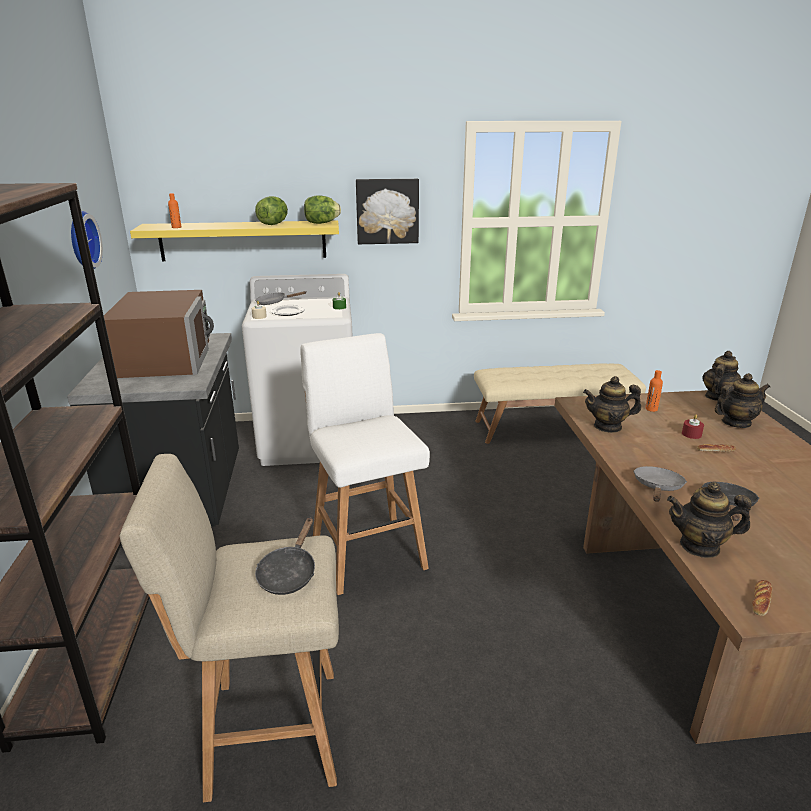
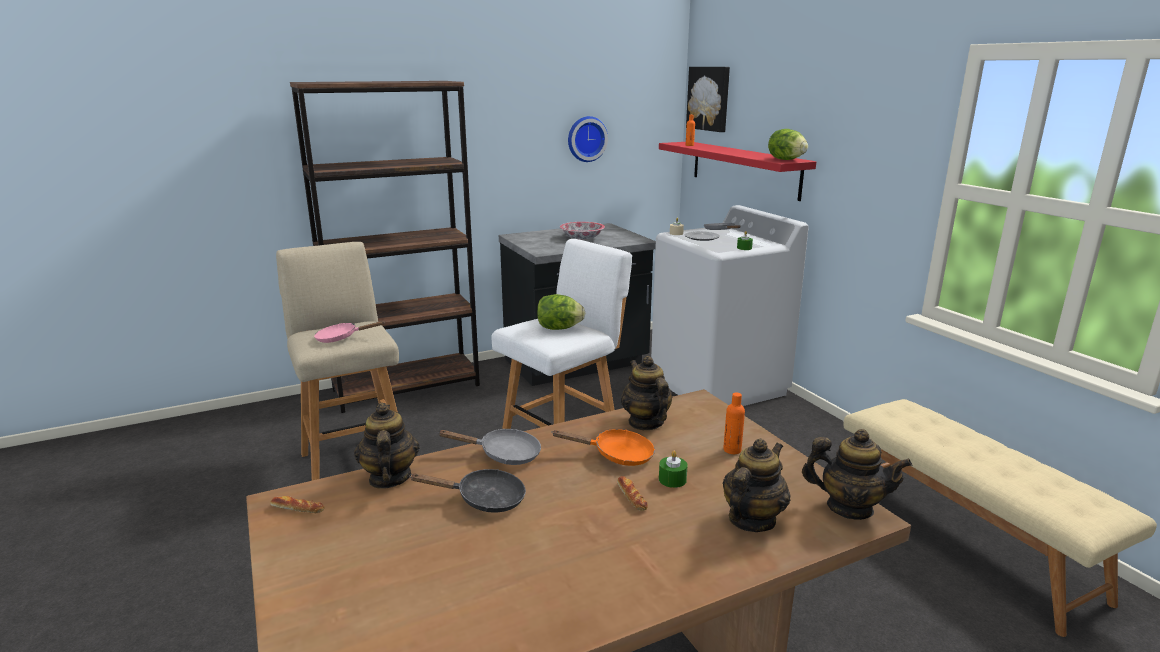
camera: 70 degrees right, 5 degrees down
brown microwave [104,290,214,378] -> bowl [560,222,605,239]
yellow shelf [130,220,339,261] -> red shelf [659,142,816,201]
lettuce [255,196,288,225] -> lettuce moved to [537,294,585,330]
black frying pan [255,517,315,595] -> pink frying pan [314,321,386,343]
picture [356,179,419,244] -> picture moved to [686,67,730,132]
red candle [682,415,704,439] -> green candle [659,451,688,488]
teapot [715,373,770,428] -> teapot turned 105 degrees counterclockwise [723,439,790,532]
none -> orange frying pan [553,429,655,466]

